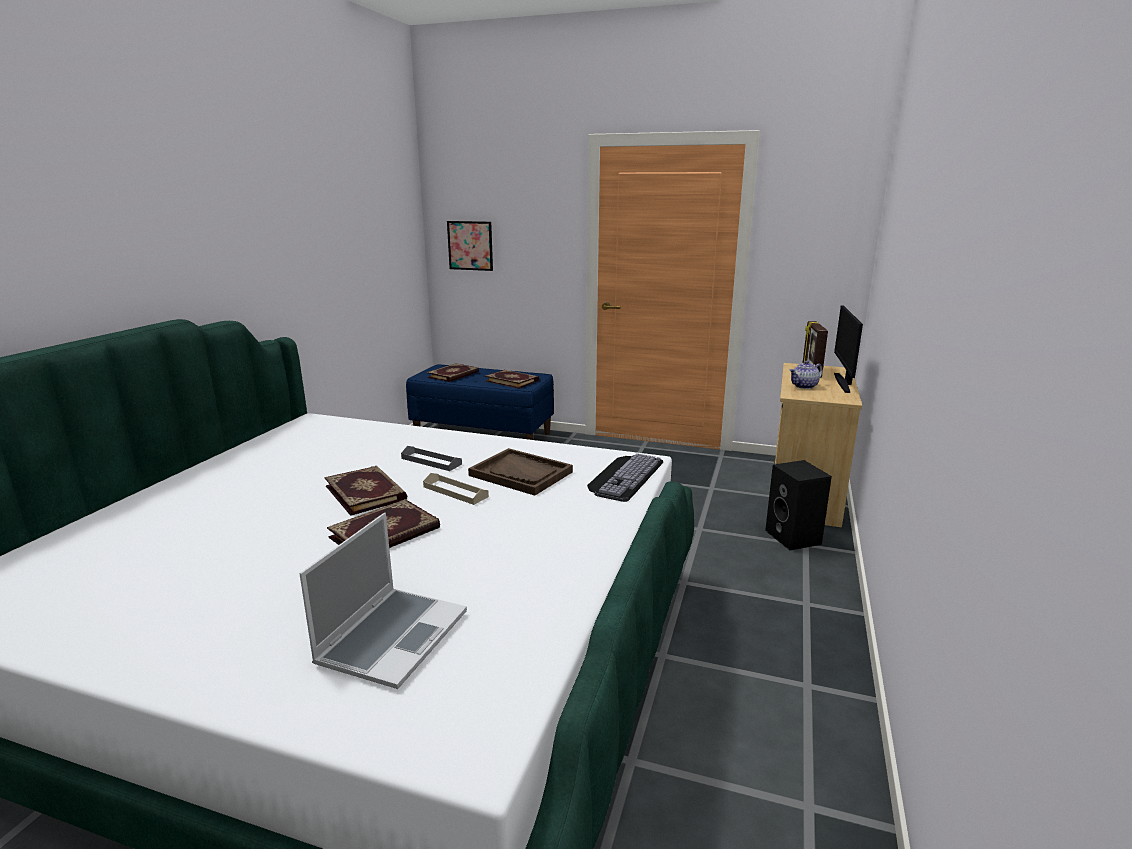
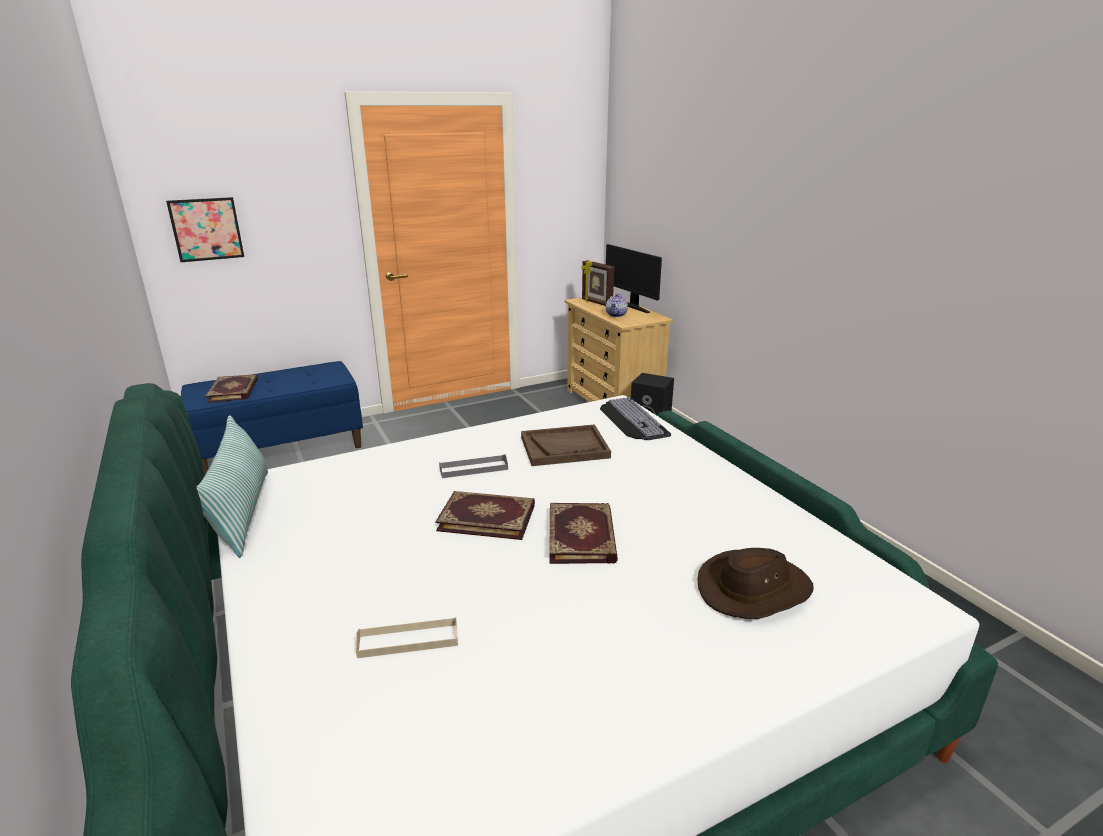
camera: 45 degrees left, 5 degrees up
laptop [299,513,467,689] -> brown hat [697,548,814,619]
beige tray [423,473,489,505] -> beige tray moved to [356,617,458,658]
book [485,370,539,389] -> none
none -> pillow [196,416,268,558]

